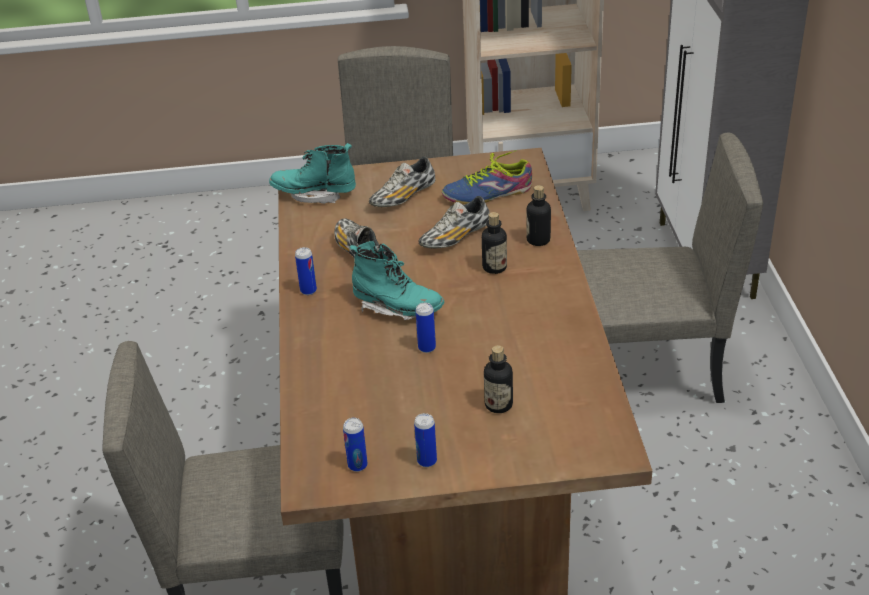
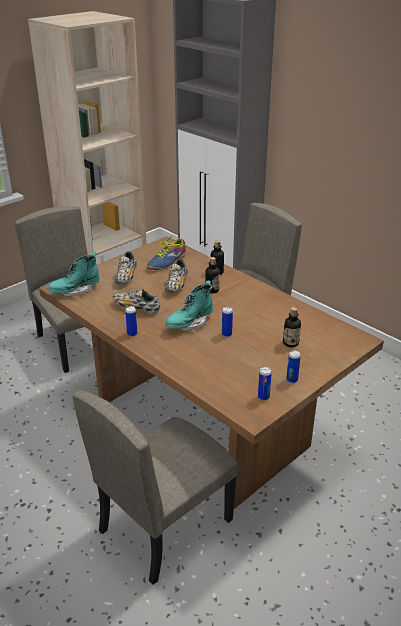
camera: 40 degrees left, 5 degrees down
turquoise boot [350,241,445,320] -> turquoise boot turned 150 degrees clockwise [165,281,213,331]

